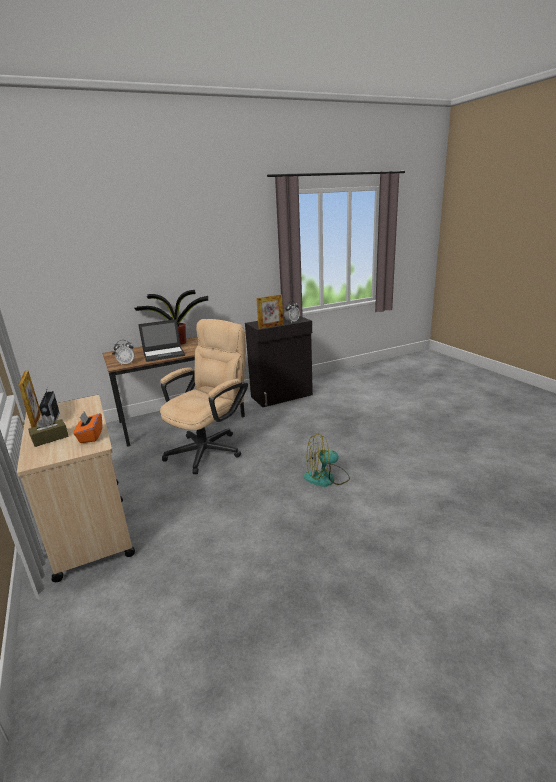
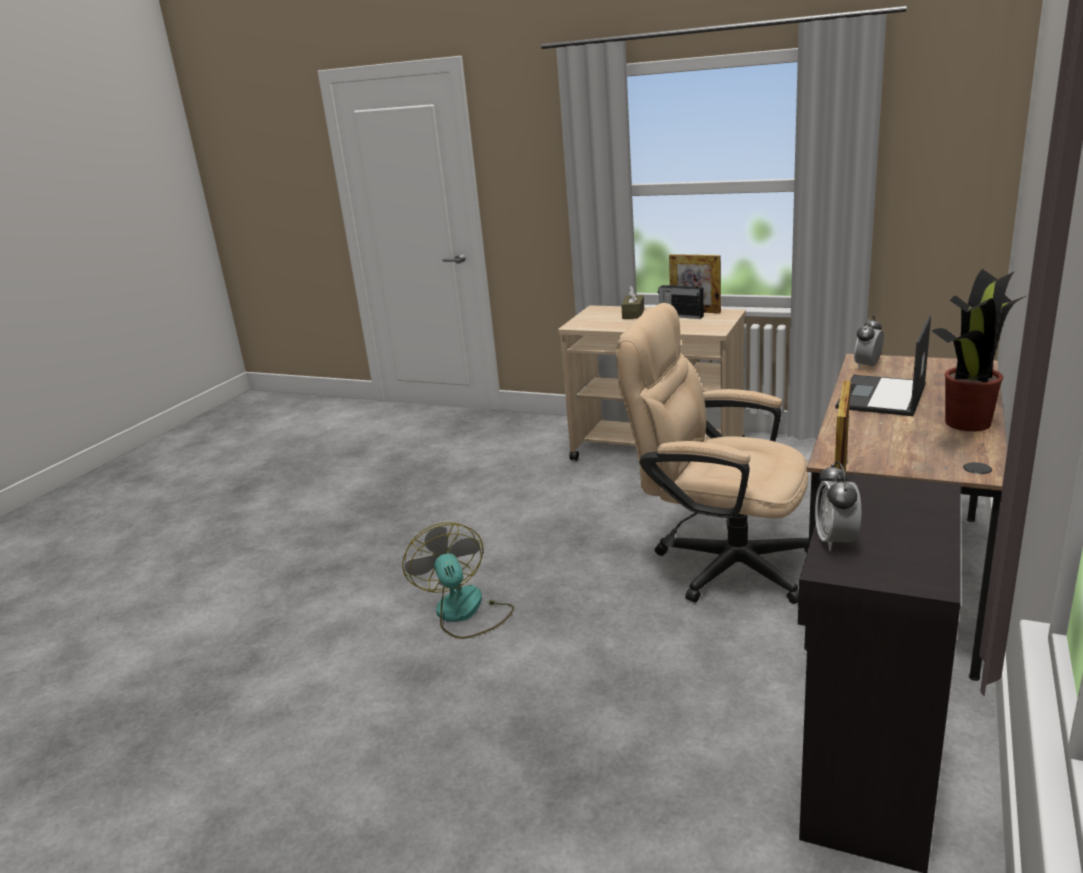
camera: 140 degrees right, 0 degrees up
orange tissue box [73,412,102,443] -> none
beige office chair [160,319,248,474] -> beige office chair turned 120 degrees clockwise [616,303,809,604]
fan [304,433,350,487] -> fan turned 60 degrees counterclockwise [402,522,514,639]

